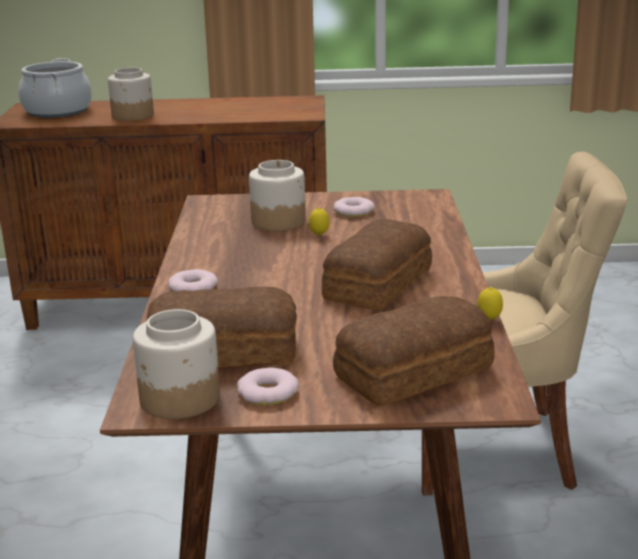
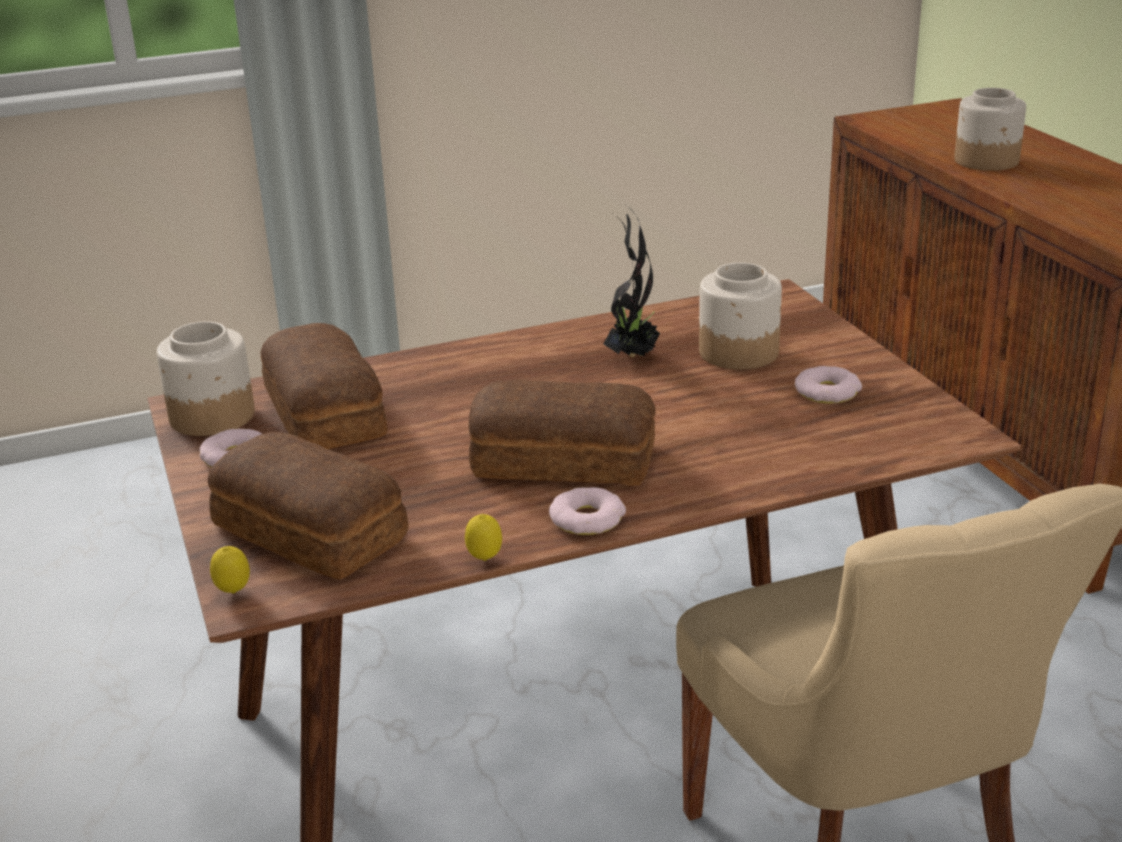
camera: 70 degrees right, 5 degrees up
cooking pot [19,58,92,118] -> none
donut [168,269,218,292] -> donut moved to [549,487,626,535]
lemon [309,208,329,236] -> lemon moved to [210,546,250,594]
none -> potted plant [604,206,660,357]

